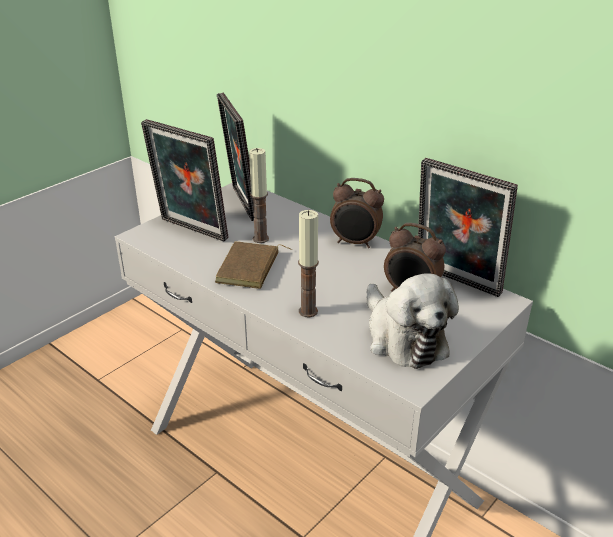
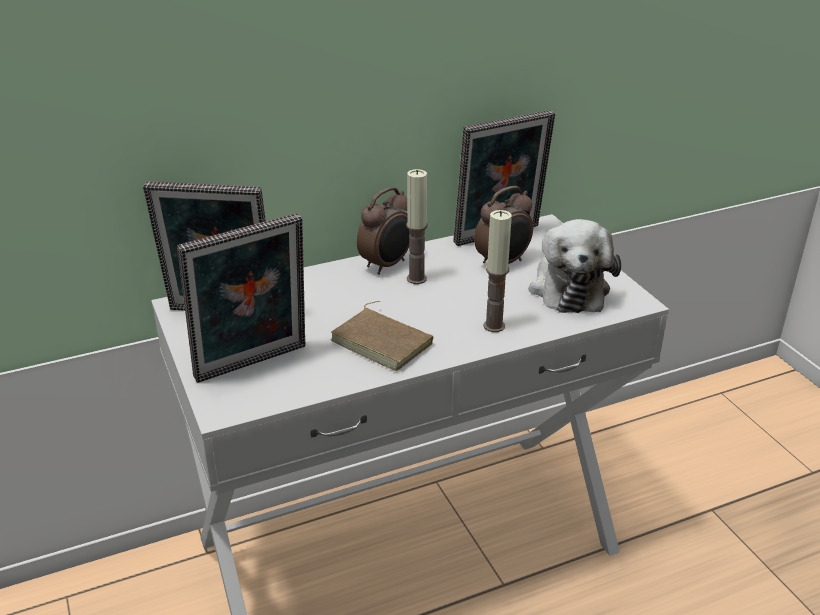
camera: 65 degrees left, 0 degrees up
candle [249,148,269,243] -> candle moved to [406,169,428,284]
plush toy [366,273,459,369] -> plush toy turned 90 degrees clockwise [529,219,621,313]

